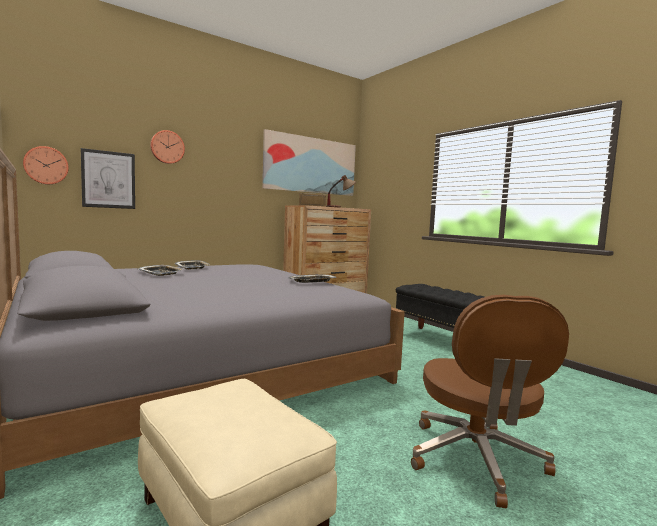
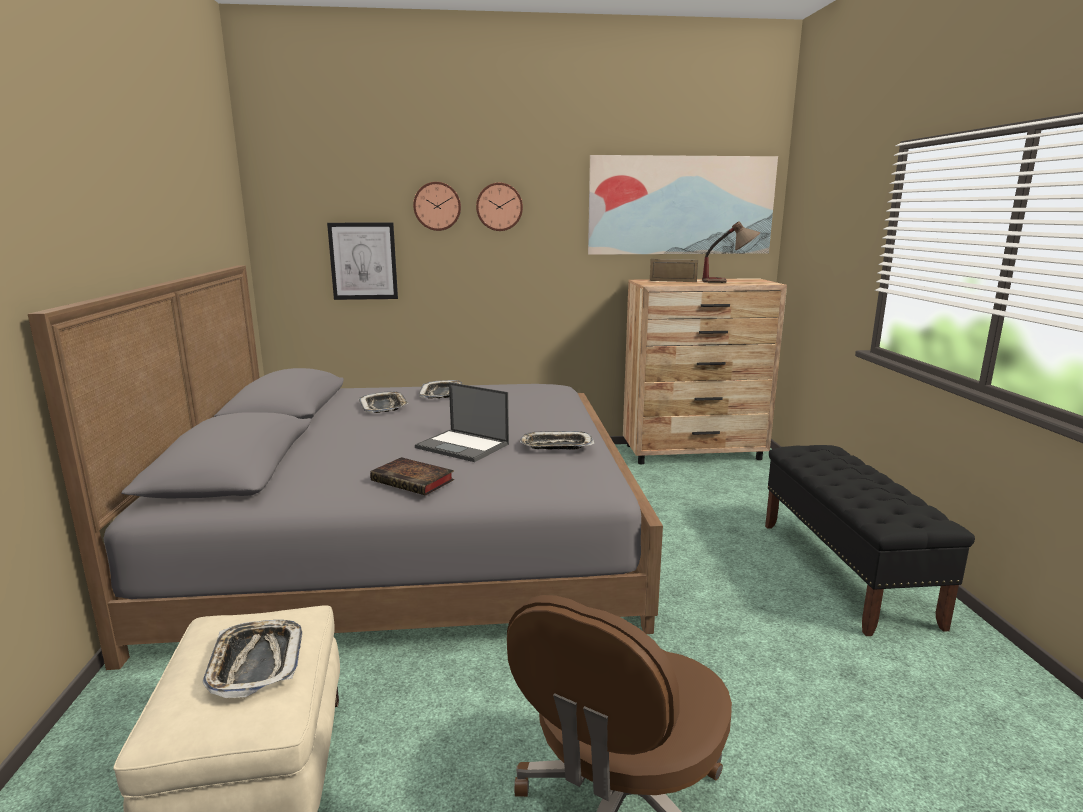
camera: 30 degrees right, 10 degrees up
wall clock [23,146,69,185] -> wall clock moved to [476,183,523,231]
none -> tray [203,620,302,698]
none -> book [370,457,454,496]
none -> laptop [415,382,509,462]

